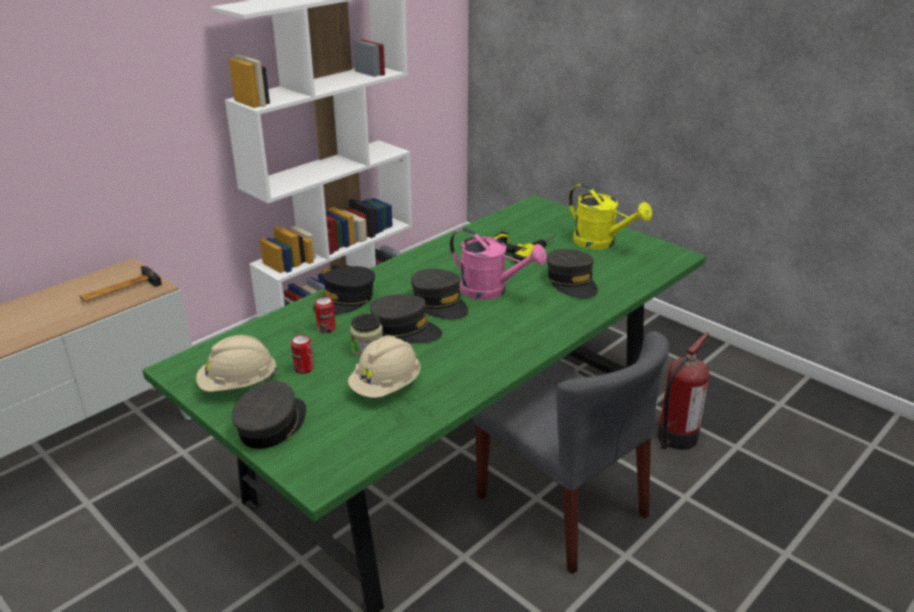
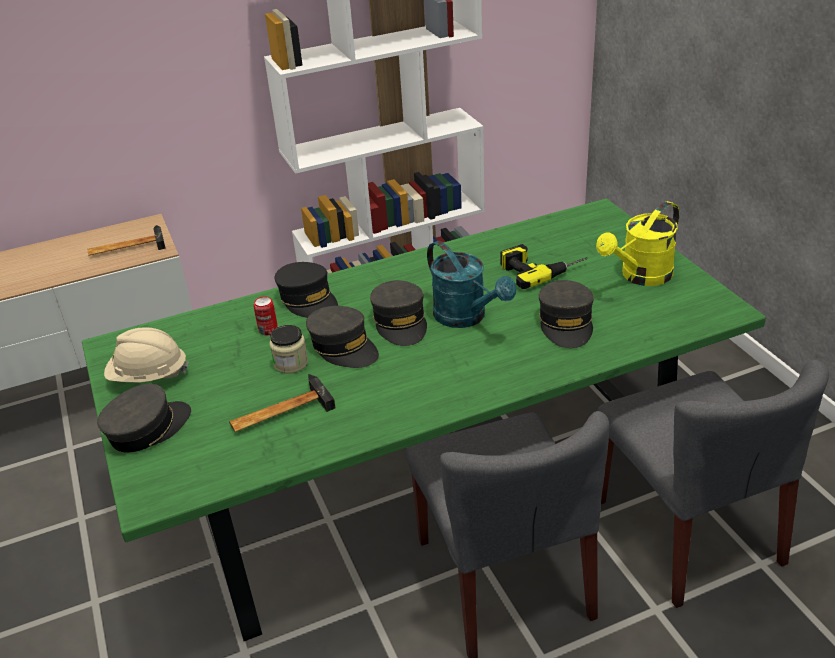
camera: 25 degrees right, 5 degrees up
can [291,335,314,374] -> none
black cap [313,266,375,315] -> black cap turned 105 degrees counterclockwise [275,262,338,318]
beige hard hat [348,336,421,398] -> hammer [229,374,335,432]
pink watering can [450,228,547,300] -> turquoise watering can [427,241,516,328]
yellow watering can [569,184,652,250] -> yellow watering can turned 75 degrees clockwise [596,201,679,286]
fire extinguisher [657,332,710,450] -> grey chair [597,360,829,608]

